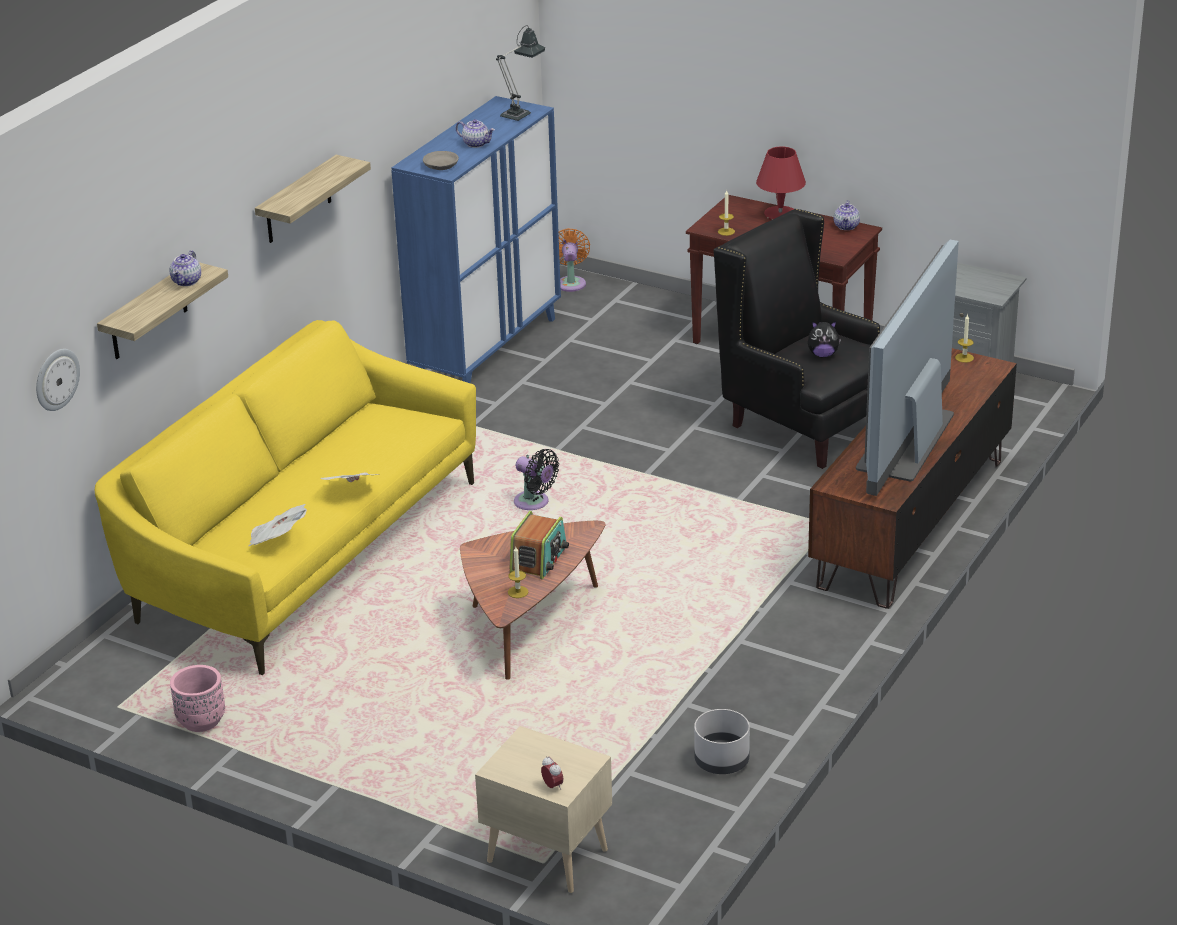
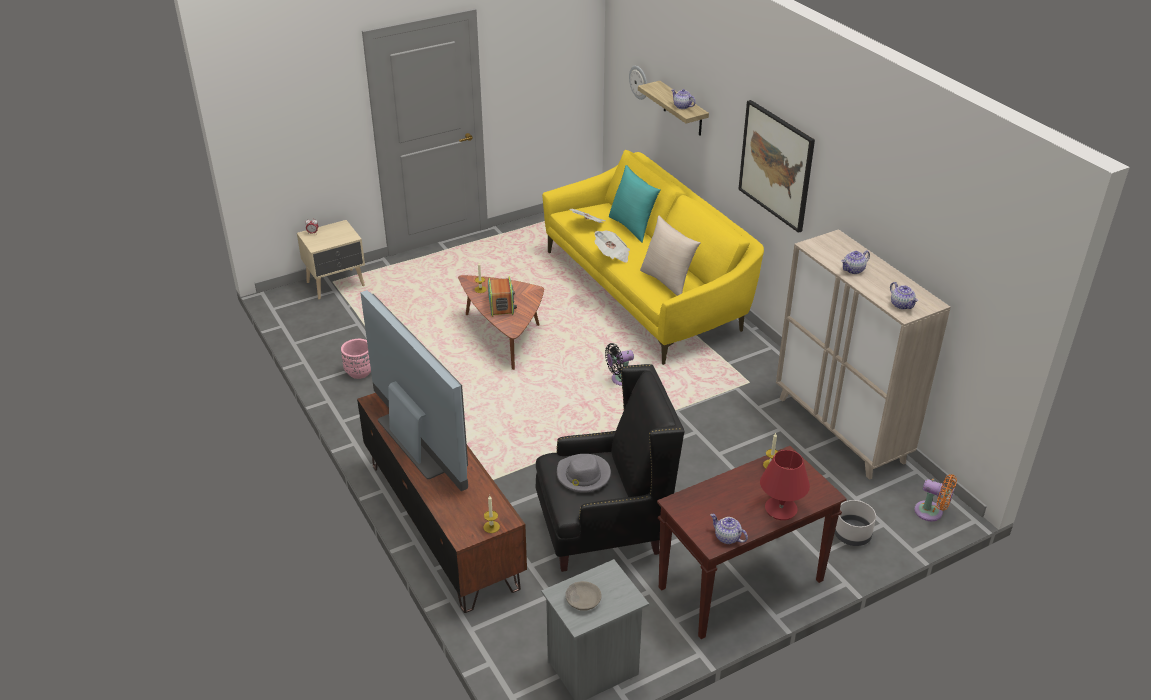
camera: 120 degrees right, 5 degrees up
pink planter [170,665,225,732] -> pink planter moved to [341,339,371,379]
shelf [255,155,371,243] -> picture [739,100,815,233]
blue cabinet [391,96,561,383] -> beige cabinet [776,229,950,480]
grey bowl [423,151,459,170] -> grey bowl moved to [565,581,602,611]
table lamp [496,25,545,121] -> teapot [890,282,918,309]
radio [510,511,569,579] -> radio turned 150 degrees counterclockwise [488,276,517,317]
grey planter [694,709,750,774] -> grey planter moved to [835,500,876,546]
plush toy [808,321,841,357] -> grey hat [557,454,611,493]
none -> turquoise pillow [609,165,661,243]
none -> beige pillow [640,216,701,296]

